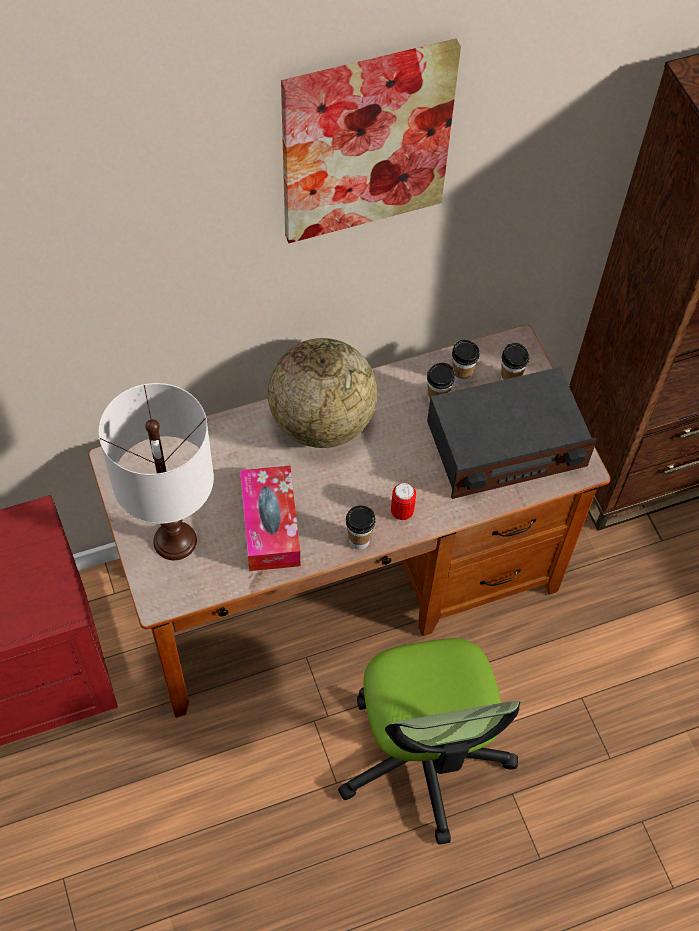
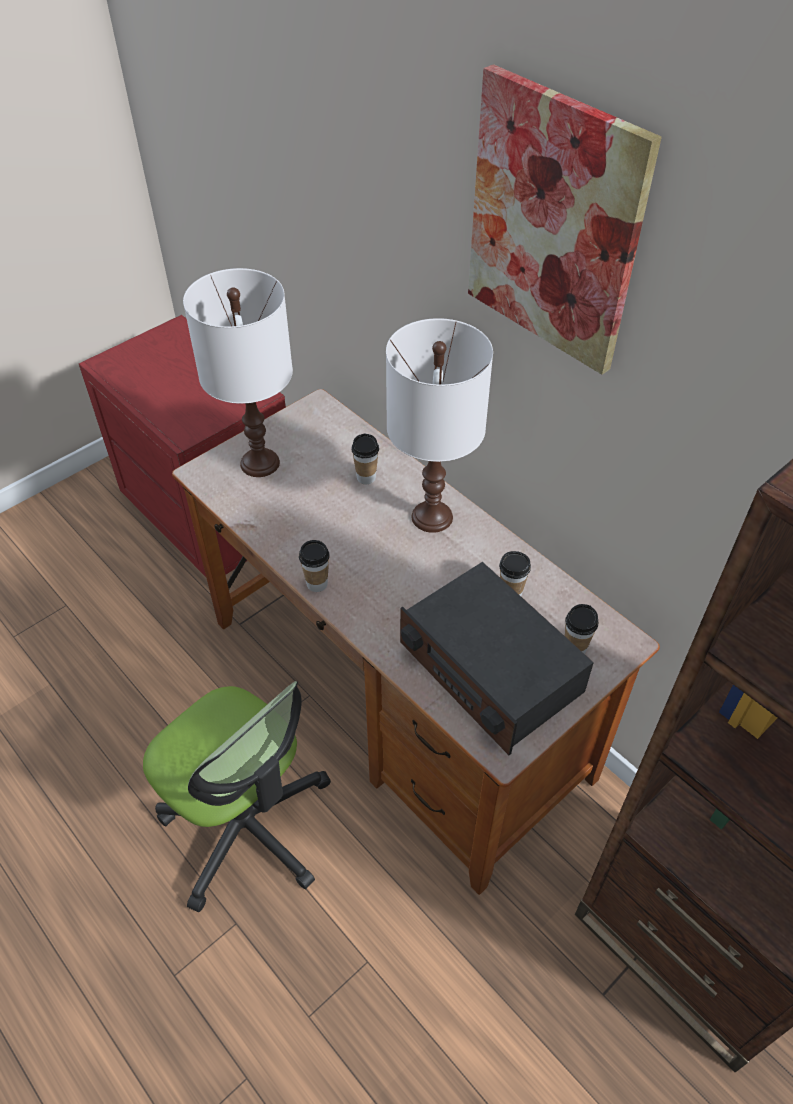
camera: 70 degrees right, 10 degrees down
tissue box [240,466,300,571] -> none
globe [268,338,377,448] -> white table lamp [386,318,493,533]
office chair [338,638,520,845] -> office chair turned 105 degrees counterclockwise [143,681,331,912]
can [391,483,416,520] -> none
cup [452,340,480,385] -> cup moved to [351,434,379,484]

